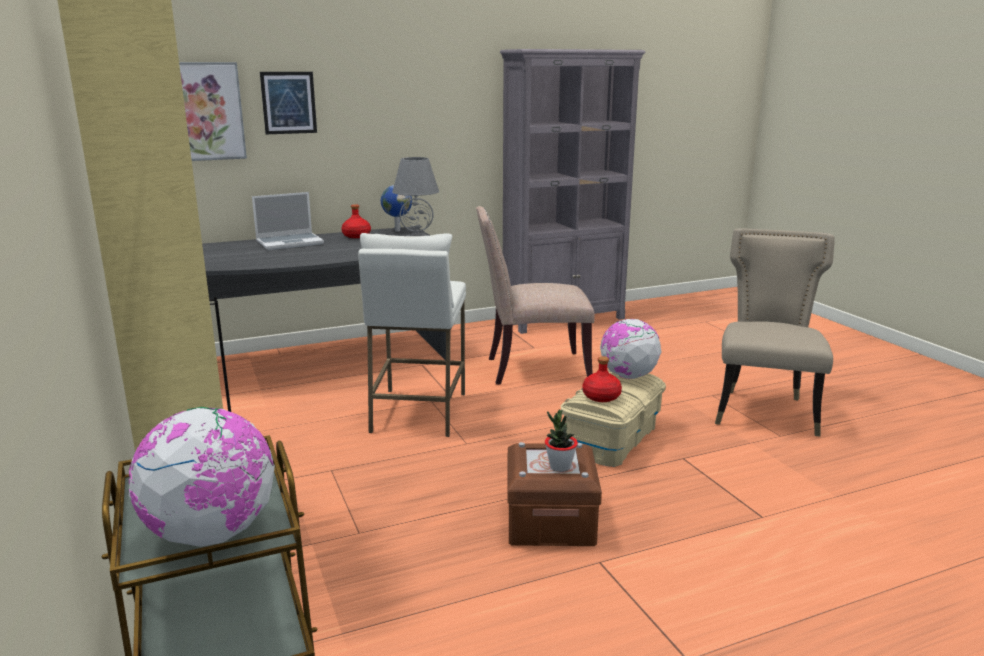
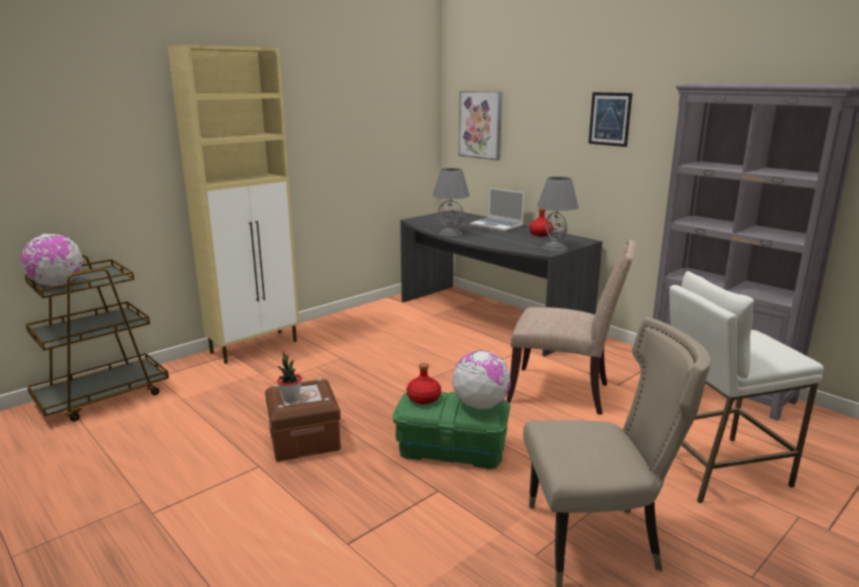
camera: 70 degrees right, 0 degrees up
picture [260,72,317,134] -> picture moved to [588,92,632,147]
white stool [358,233,466,437] -> white stool moved to [669,271,824,503]
globe [381,185,412,231] -> none
beige chair [476,206,594,385] -> beige chair turned 135 degrees clockwise [507,240,636,415]
beige storage box [561,369,666,467] -> green storage box [392,392,511,469]
none -> grey table lamp [433,168,470,236]

